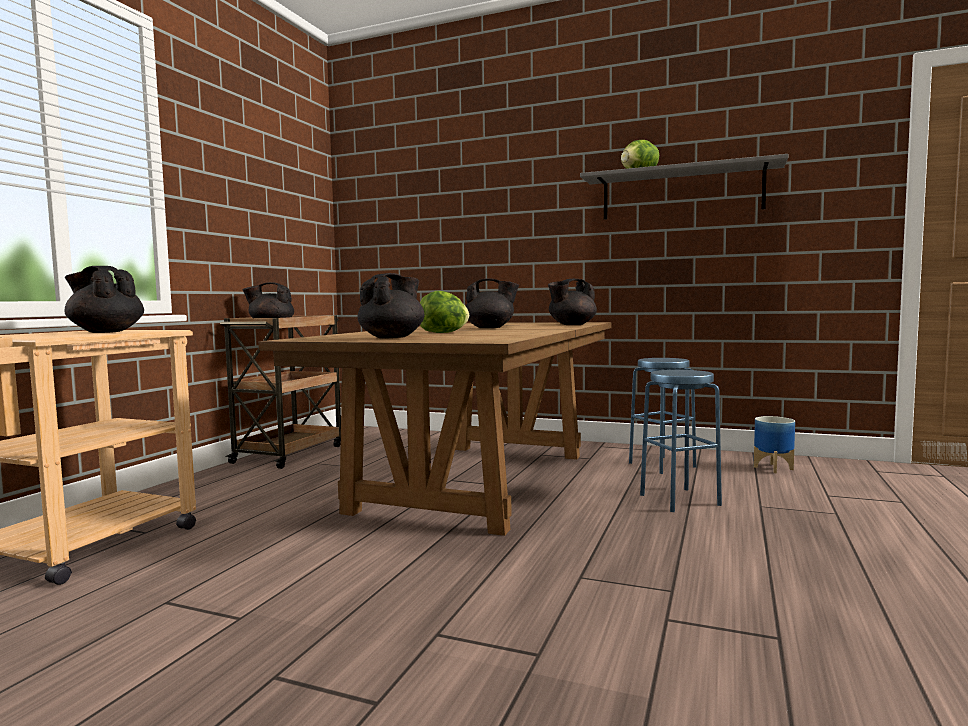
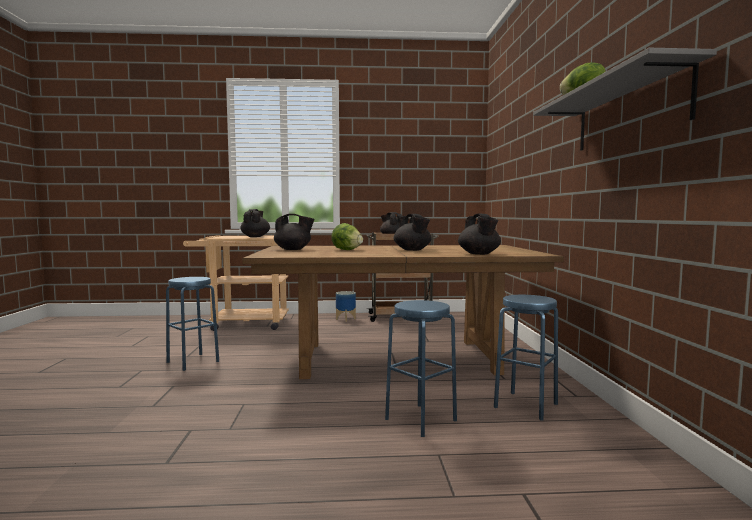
camera: 65 degrees right, 0 degrees up
black teapot [548,279,597,325] -> black teapot turned 135 degrees counterclockwise [458,214,501,255]
planter [754,416,795,473] -> planter moved to [336,291,356,322]
none -> blue stool [166,277,219,371]

